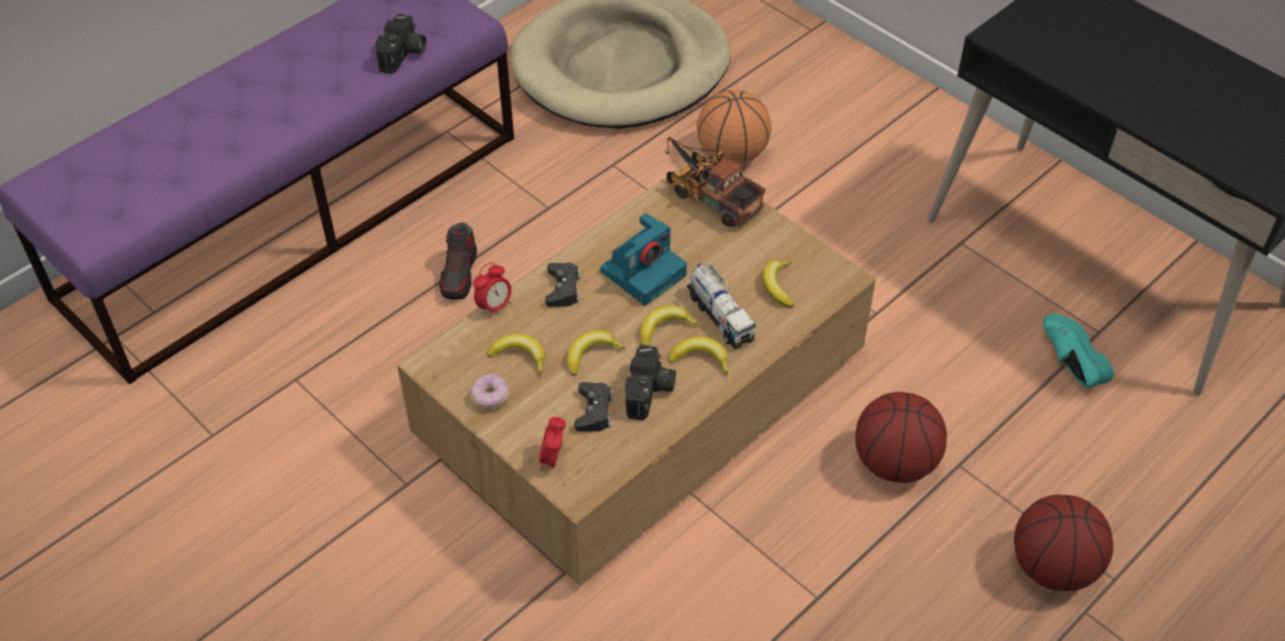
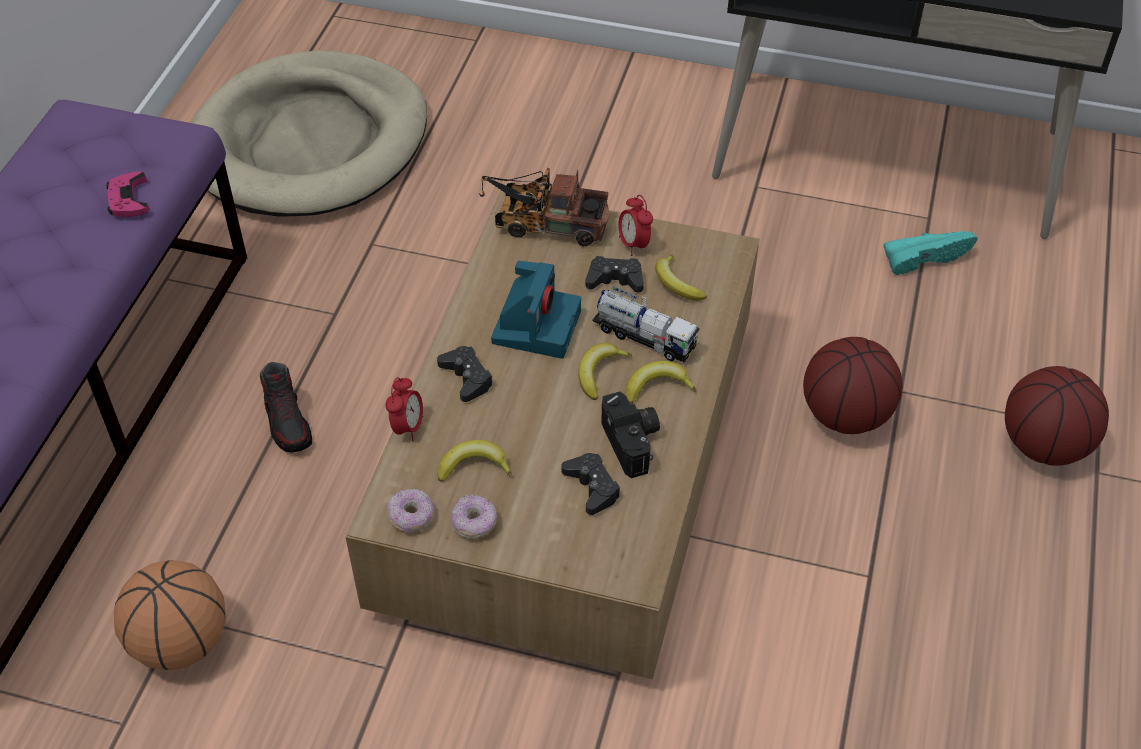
camera: 30 degrees left, 0 degrees up
camera [375,14,426,74] -> pink game controller [106,171,149,217]
alarm clock [539,417,566,470] -> alarm clock moved to [618,195,653,256]
banana [567,330,626,375] -> none
basketball [697,90,772,165] -> basketball moved to [114,560,226,670]
turquoise shoe [1043,313,1114,388] -> turquoise shoe turned 135 degrees clockwise [884,231,978,275]
none -> donut [388,489,434,533]
none -> black game controller [586,256,644,292]

